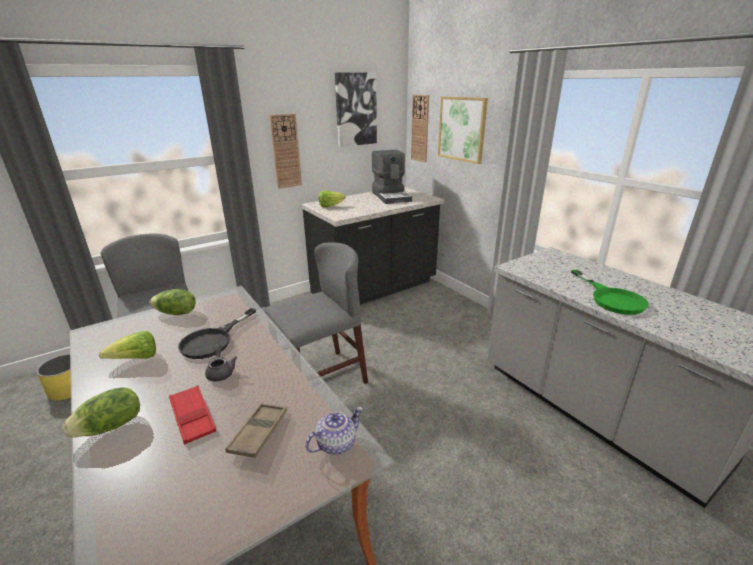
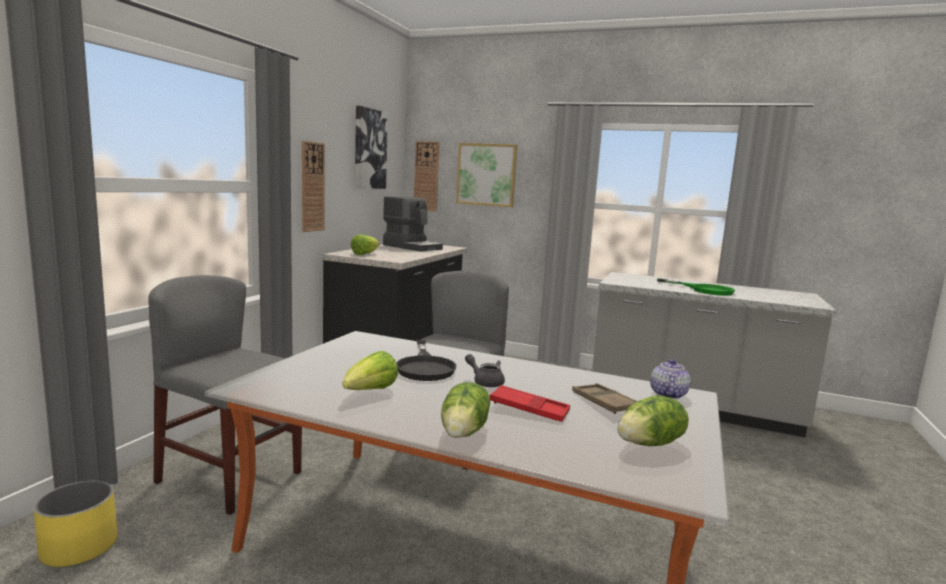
camera: 35 degrees left, 15 degrees down
lettuce [150,289,196,315] -> lettuce moved to [617,396,689,446]

